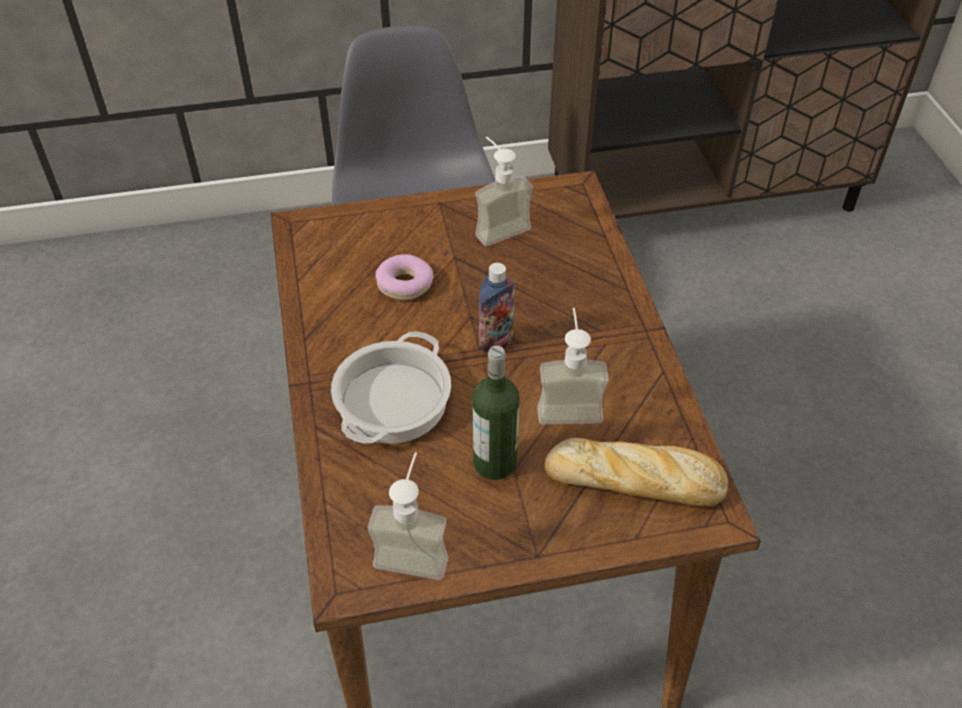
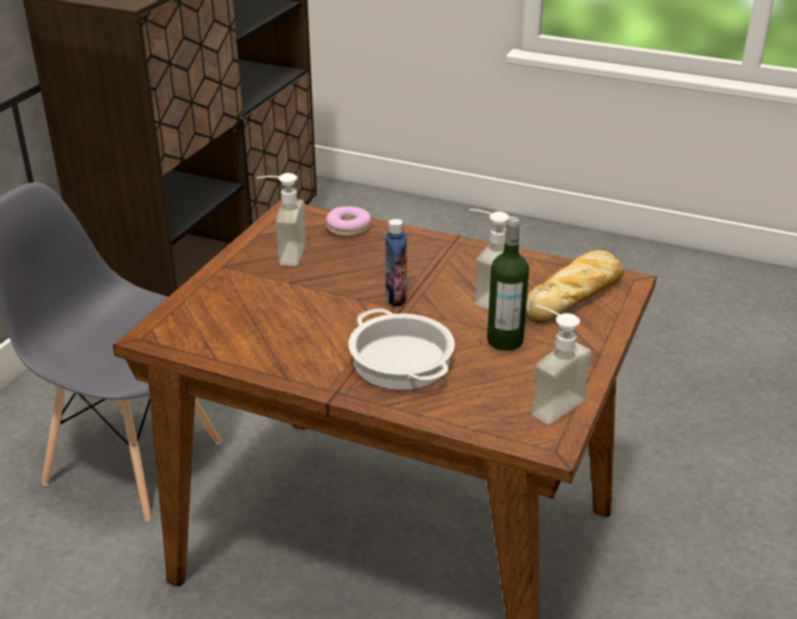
camera: 55 degrees left, 15 degrees down
donut [375,254,434,300] -> donut moved to [326,206,371,237]

